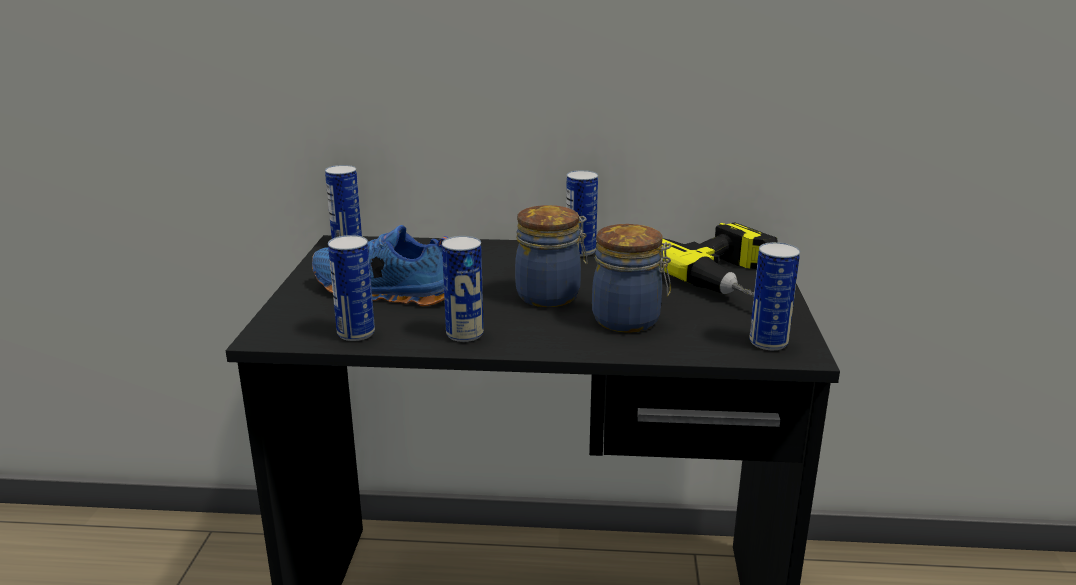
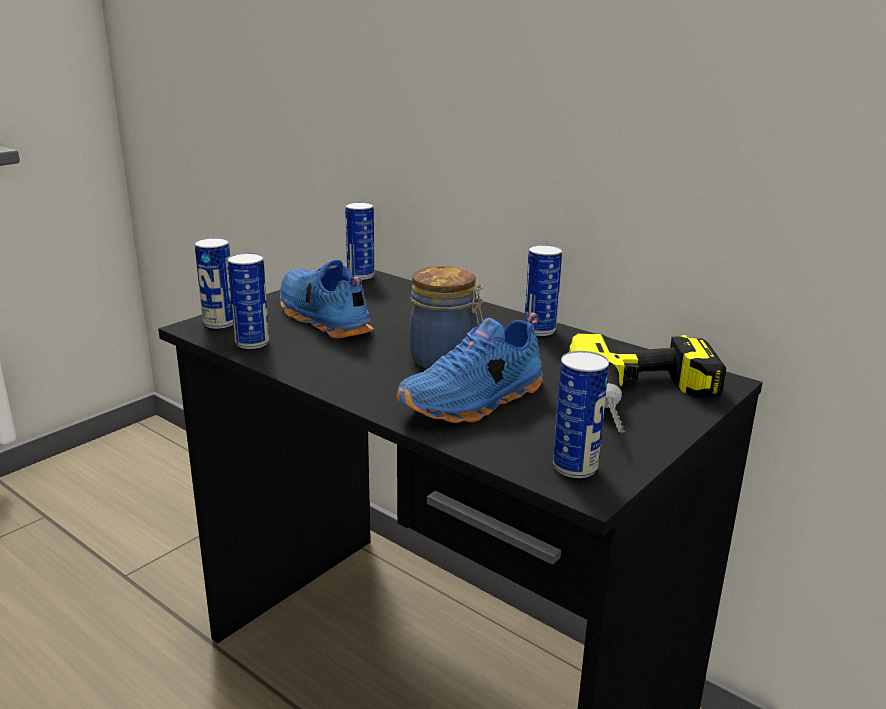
camera: 35 degrees right, 0 degrees up
can [442,236,484,342] -> can moved to [194,238,233,329]
jar [592,224,671,333] -> blue shoe [397,312,543,423]

